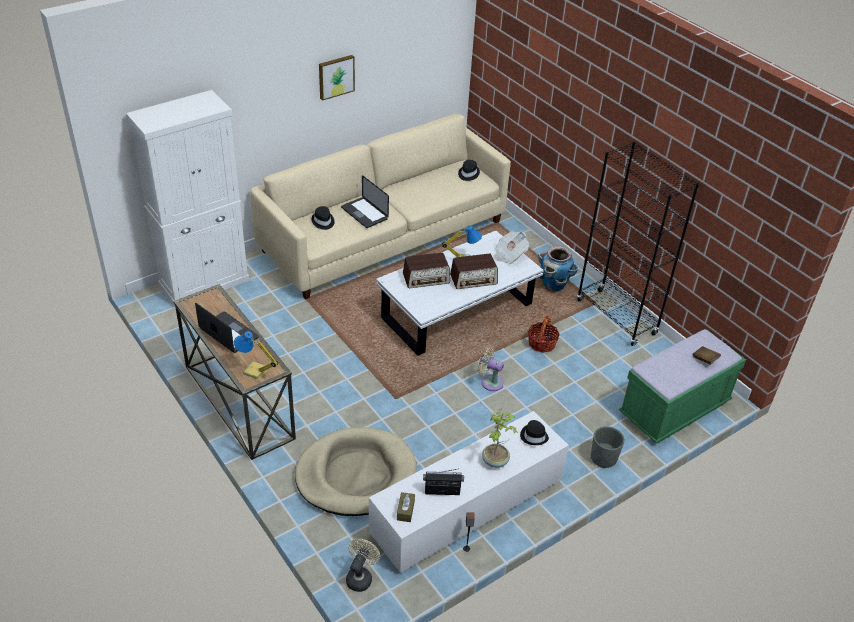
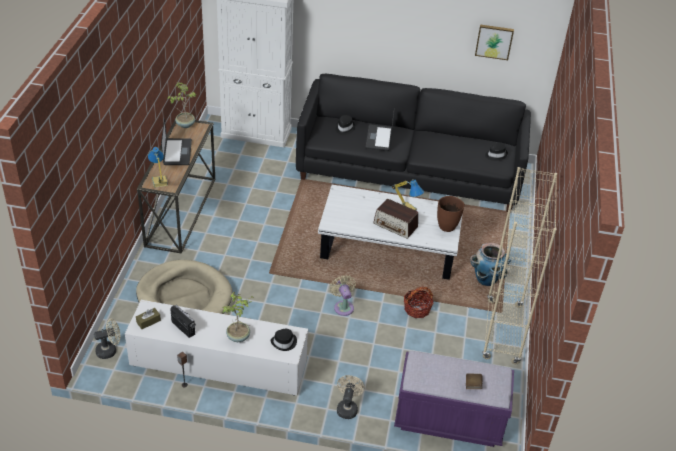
camera: 45 degrees right, 0 degrees up
beige sofa [250,114,511,300] -> black sofa [296,74,531,212]
picture [319,55,355,101] -> picture moved to [475,24,514,60]
radio [403,253,450,288] -> none
newspaper [493,231,529,264] -> brown vase [437,196,465,232]
black bookcase [577,142,699,346] -> beige bookcase [482,167,557,364]
grey planter [591,426,624,468] -> beige fan [337,375,365,419]
green bench [619,329,746,444] -> purple bench [394,351,514,447]
none -> potted plant [168,82,196,128]

